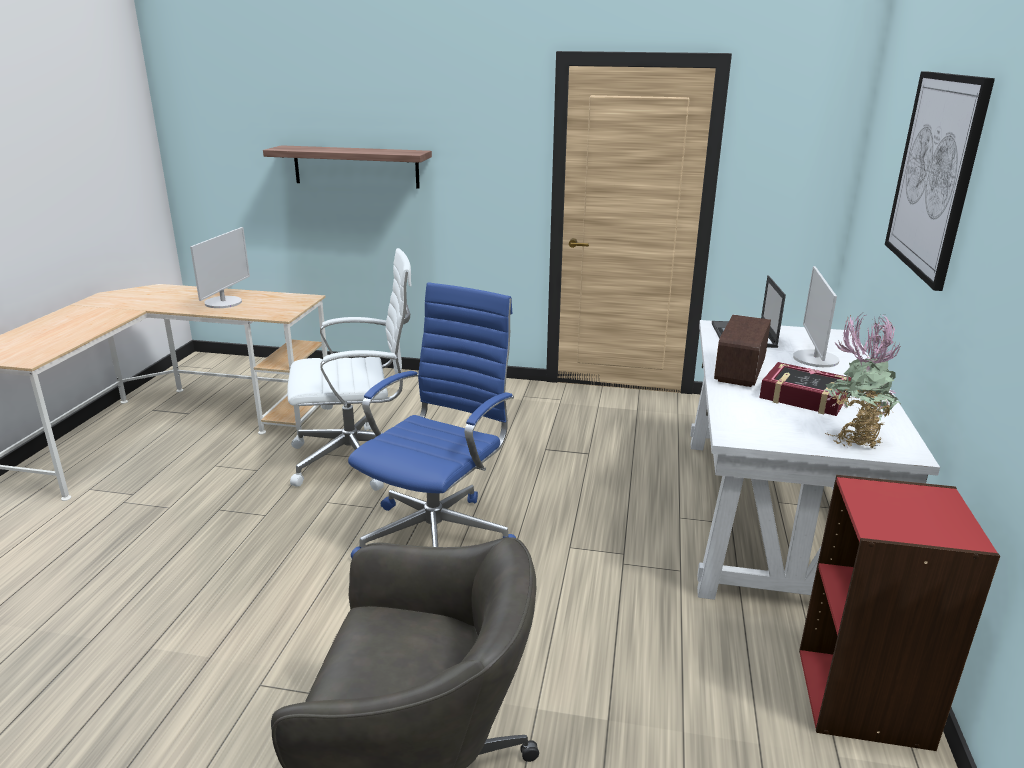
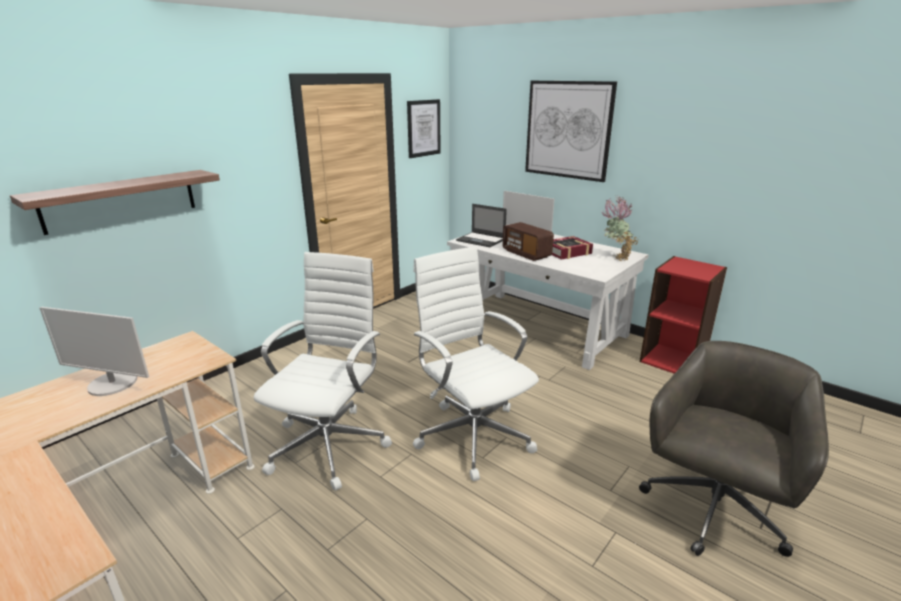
camera: 60 degrees left, 0 degrees up
monitor [190,227,250,308] -> monitor turned 150 degrees clockwise [39,307,149,396]
blue office chair [348,282,516,558] -> white office chair [413,246,539,481]
none -> picture [407,99,441,158]

